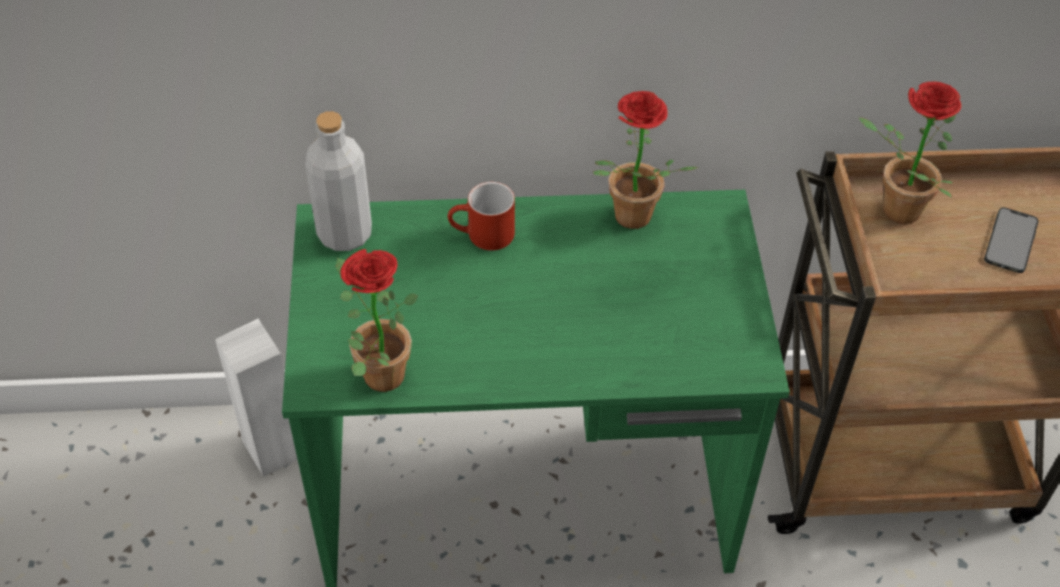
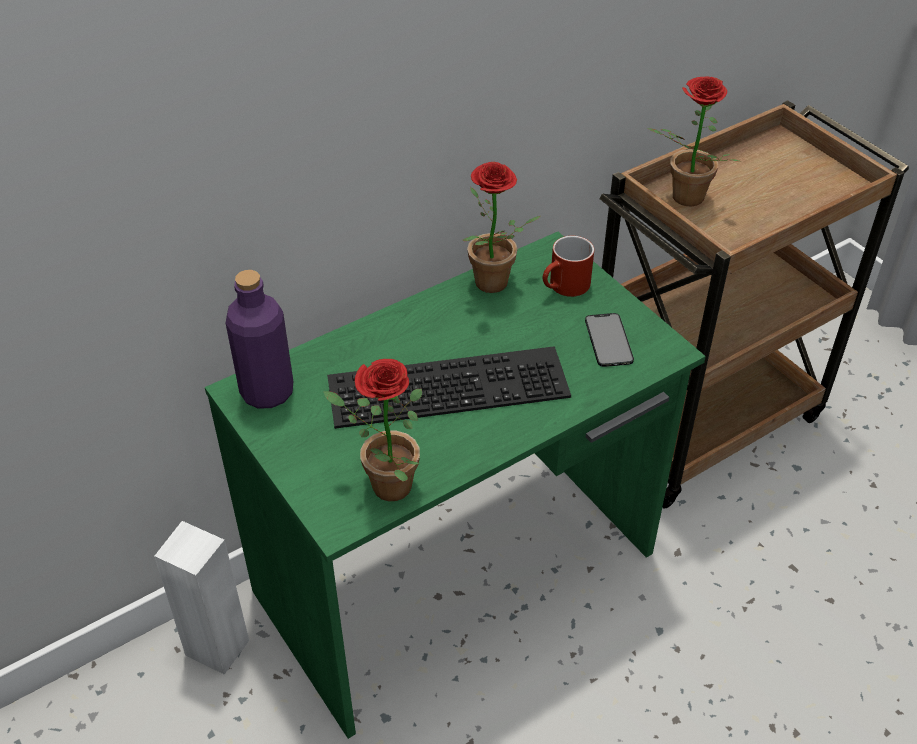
camera: 30 degrees left, 5 degrees down
grey bottle [305,111,372,251] -> purple bottle [226,270,294,409]
red mug [448,182,515,251] -> red mug moved to [543,236,594,297]
phone [984,207,1038,273] -> phone moved to [585,313,634,367]
none -> keyboard [327,346,571,429]

